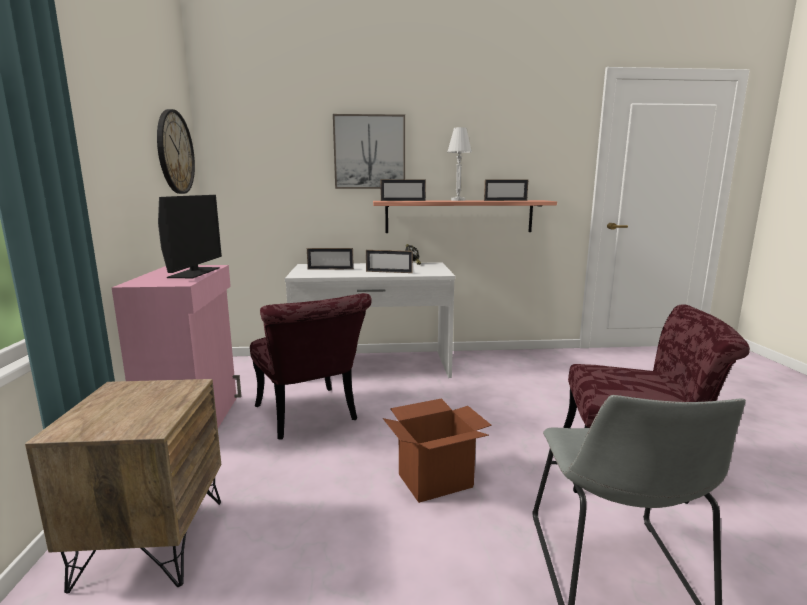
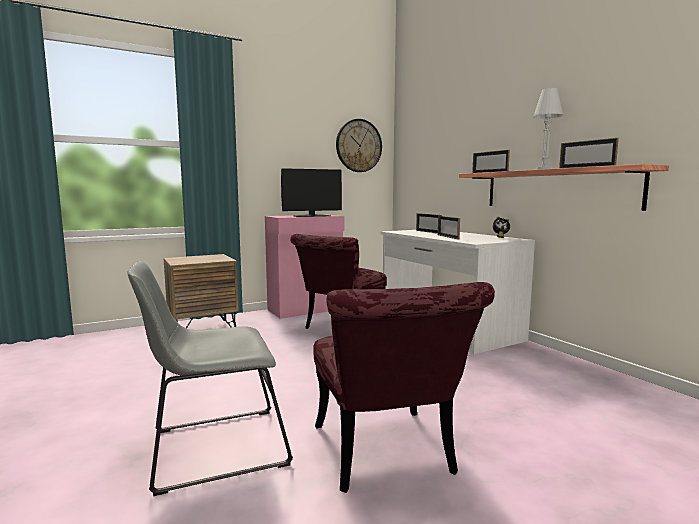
camera: 65 degrees right, 5 degrees down
picture [333,114,405,189] -> none
cardboard box [383,398,492,503] -> none

